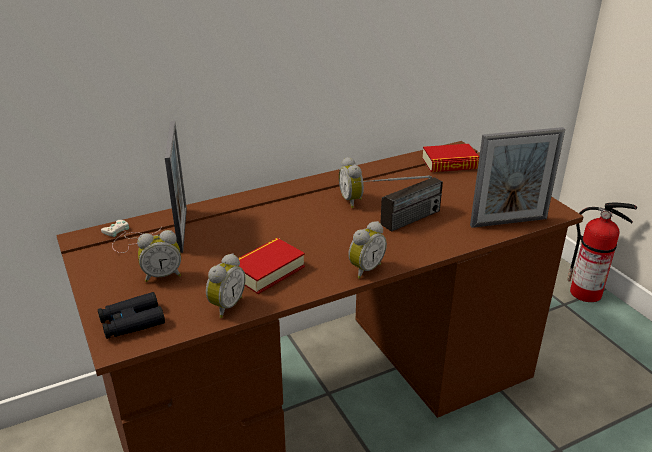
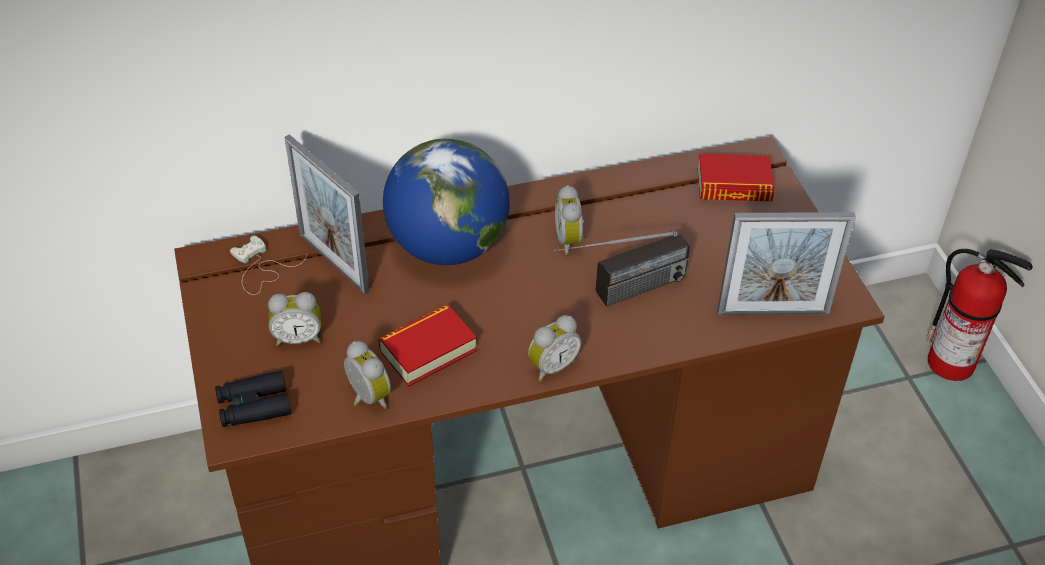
camera: 10 degrees right, 15 degrees up
picture frame [165,121,187,253] -> picture frame turned 135 degrees clockwise [284,134,370,294]
alarm clock [206,253,245,318] -> alarm clock turned 75 degrees counterclockwise [344,341,391,409]
none -> globe [383,138,510,265]

